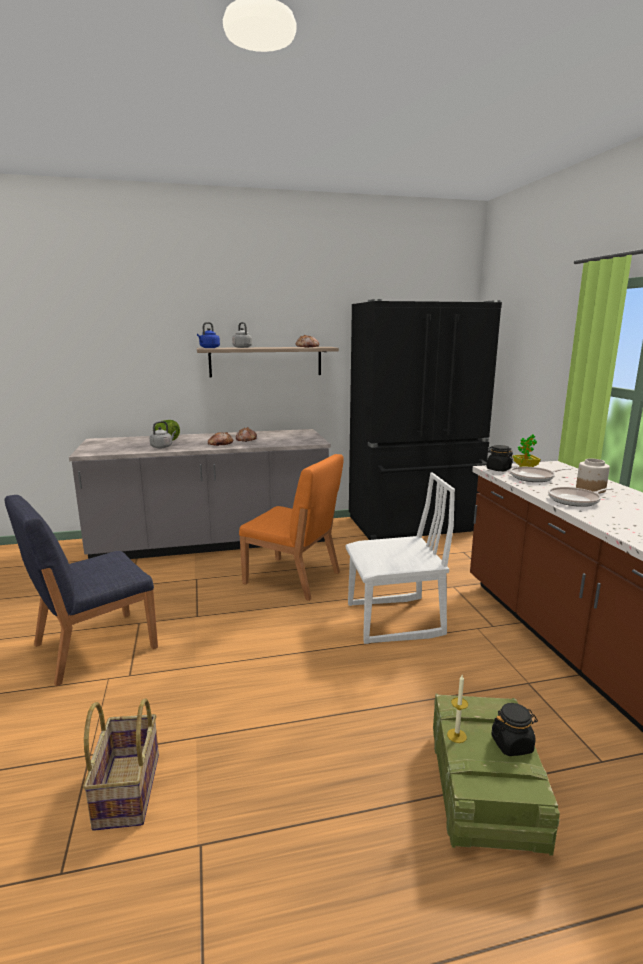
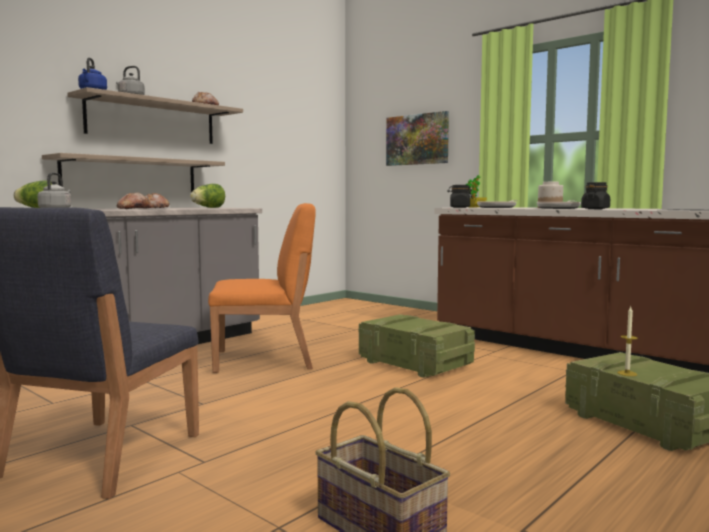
camera: 35 degrees left, 10 degrees down
white chair [345,473,455,644] -> crate [358,314,475,378]
black fridge [349,299,502,540] -> none
black jar [491,703,538,756] -> black jar moved to [581,182,610,209]
none -> shelf [42,153,225,192]
none -> lettuce [190,184,225,208]
none -> picture [386,111,449,166]

